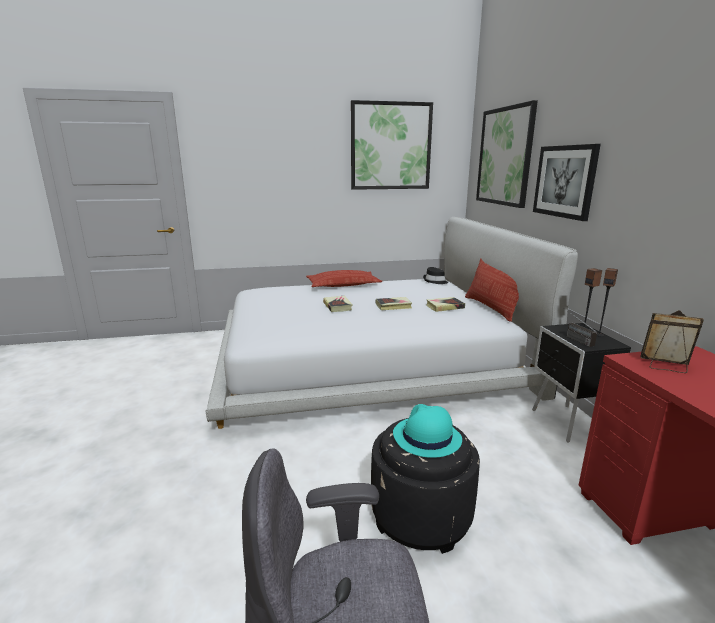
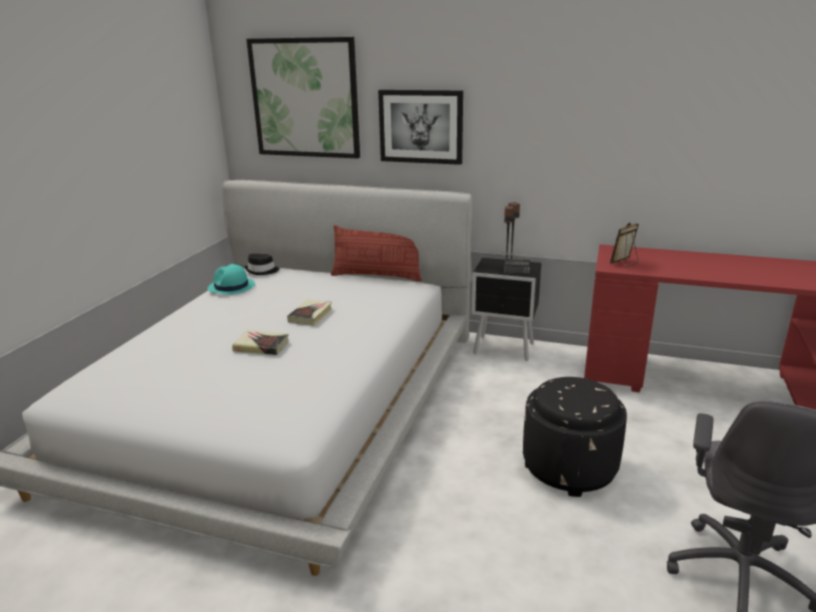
camera: 60 degrees left, 5 degrees up
pillow [306,270,382,287] -> none
picture [351,100,433,190] -> none
turquoise hat [393,404,462,458] -> turquoise hat moved to [208,264,255,295]
book [426,297,465,312] -> none

